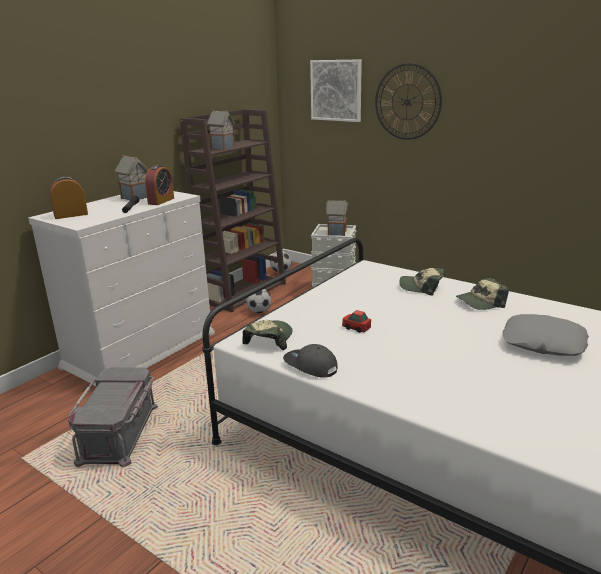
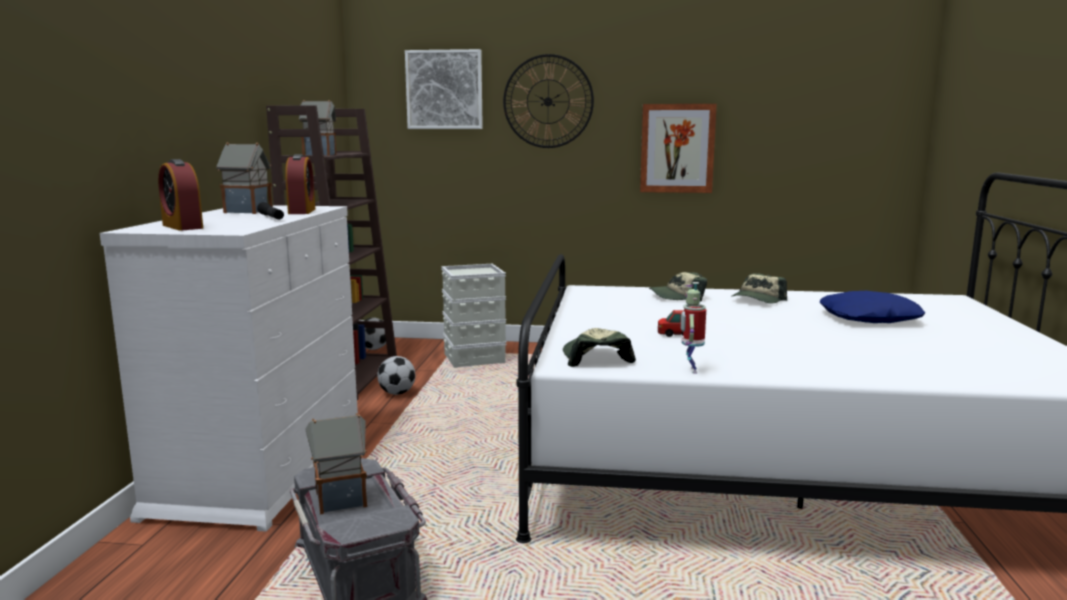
camera: 30 degrees left, 10 degrees down
alarm clock [50,176,88,219] -> alarm clock turned 75 degrees counterclockwise [158,159,203,231]
grey cap [283,344,338,378] -> toy robot [681,282,706,374]
toy house [326,200,348,236] -> toy house moved to [305,413,367,515]
grey pillow [503,314,589,356] -> blue pillow [820,291,925,323]
none -> picture [640,104,717,193]

